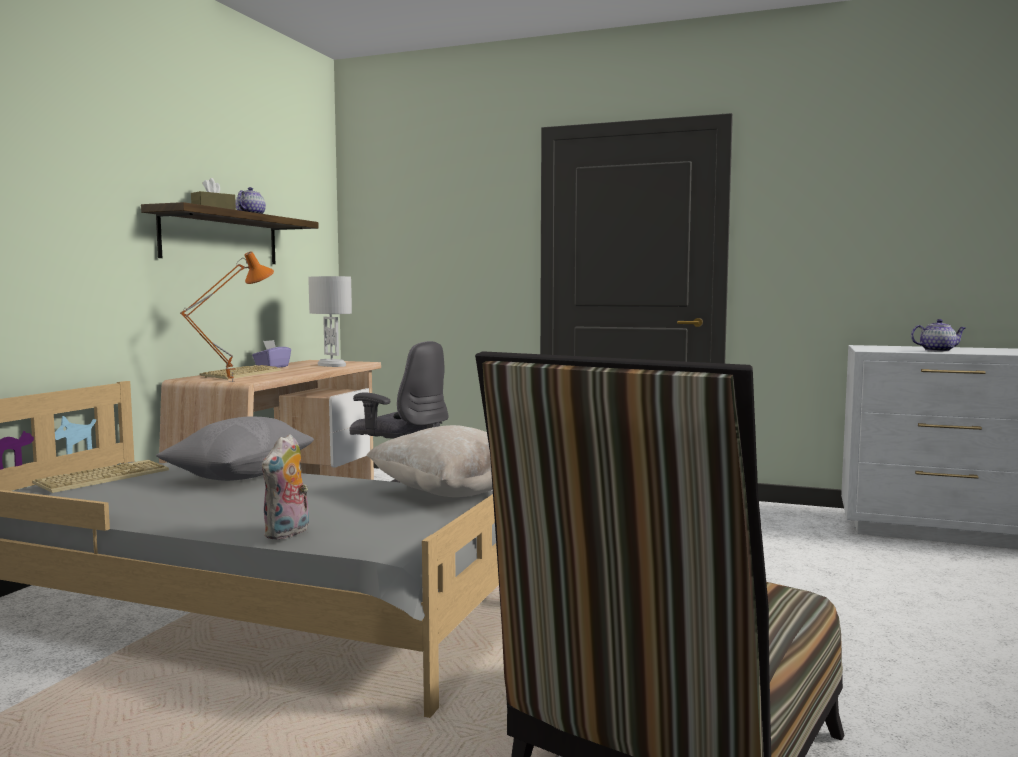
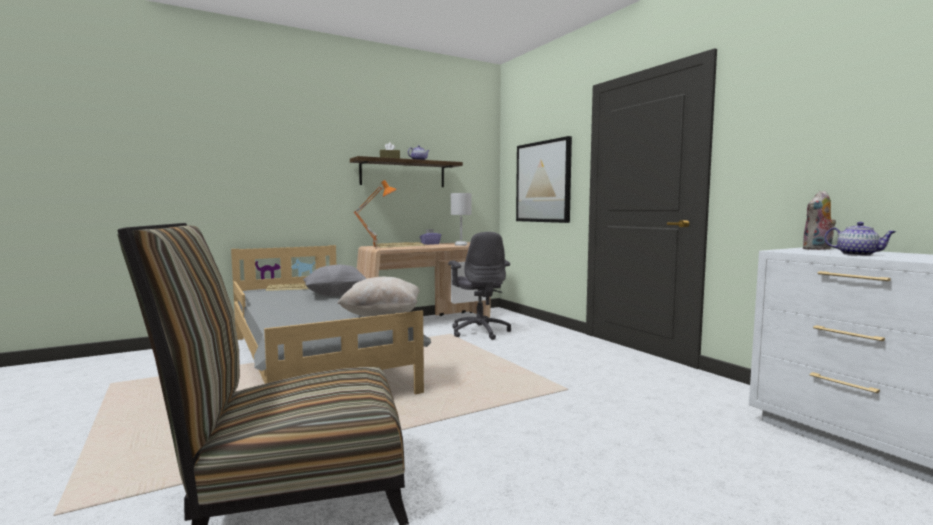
camera: 40 degrees right, 0 degrees up
plush toy [262,434,309,540] -> plush toy moved to [802,191,836,250]
none -> picture [516,136,572,223]

